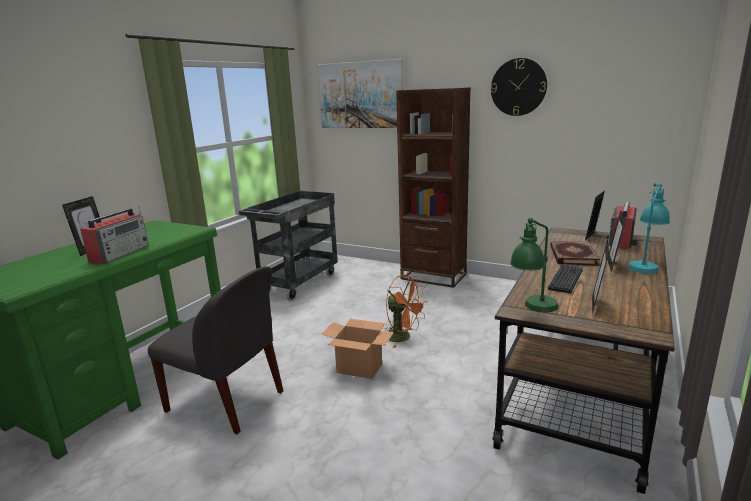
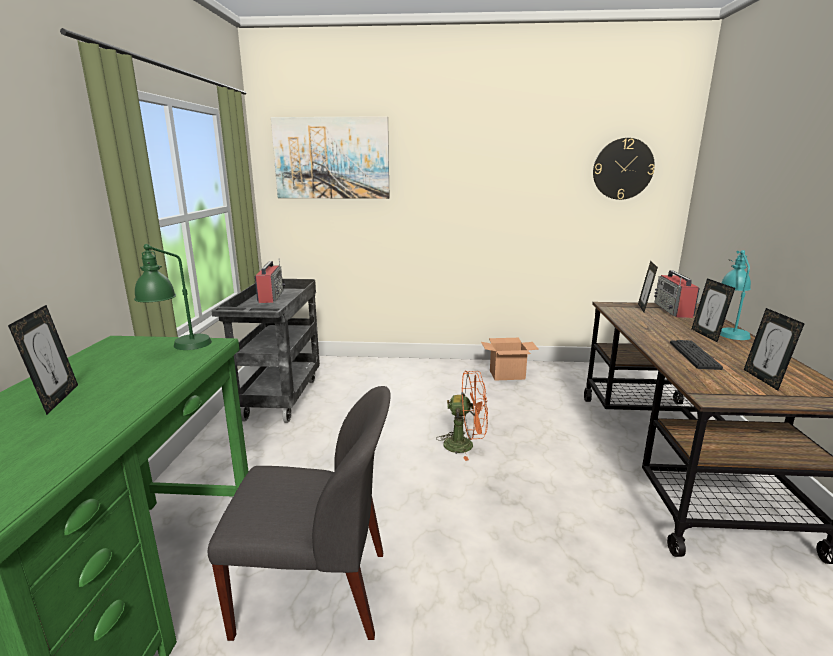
camera: 25 degrees left, 0 degrees up
radio [80,206,148,264] -> radio moved to [255,259,285,303]
cardboard box [322,319,394,379] -> cardboard box moved to [481,338,539,380]
brown bookcase [396,87,471,288] -> none
wall clock [491,58,547,116] -> wall clock moved to [593,138,655,200]
green table lamp [510,218,559,312] -> green table lamp moved to [134,244,212,350]
book [550,241,600,266] -> none

